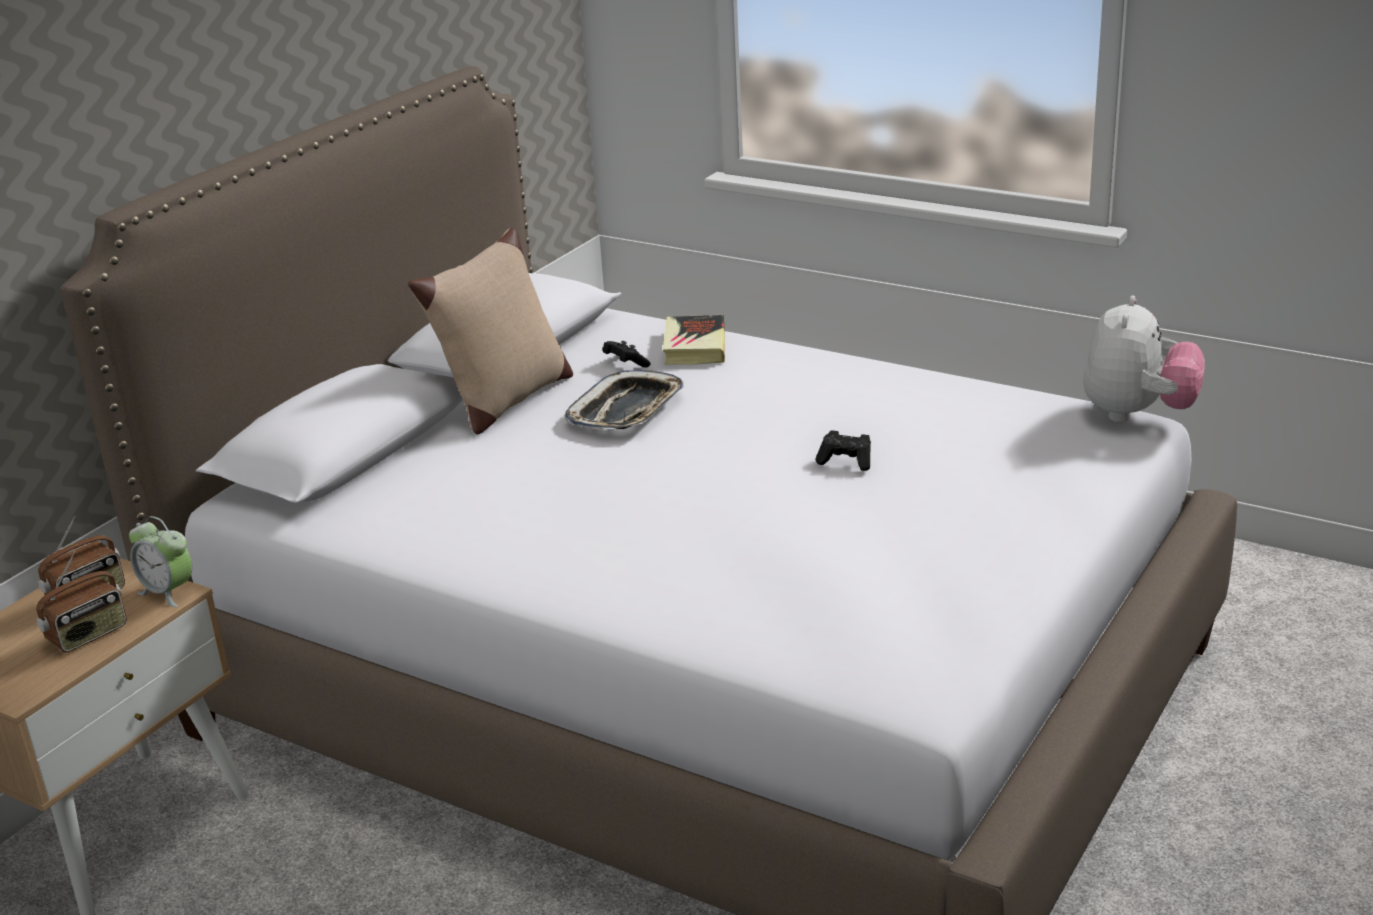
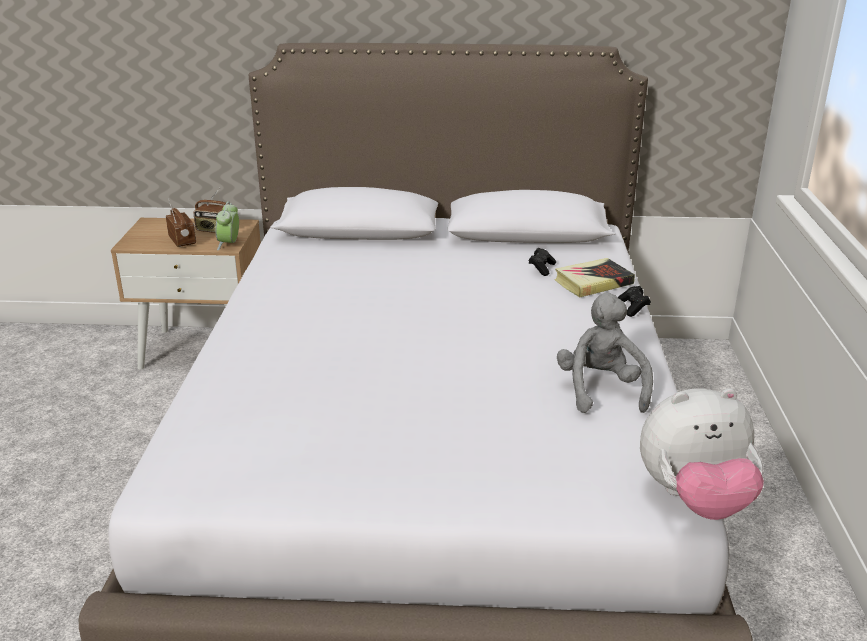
camera: 60 degrees right, 0 degrees up
radio [36,552,127,652] -> radio turned 135 degrees counterclockwise [166,198,196,247]
beige pillow [408,228,573,434] -> none
tray [565,370,684,430] -> none
black game controller [815,430,871,471] -> black game controller moved to [618,286,651,317]
none -> grey plush toy [557,293,653,413]

